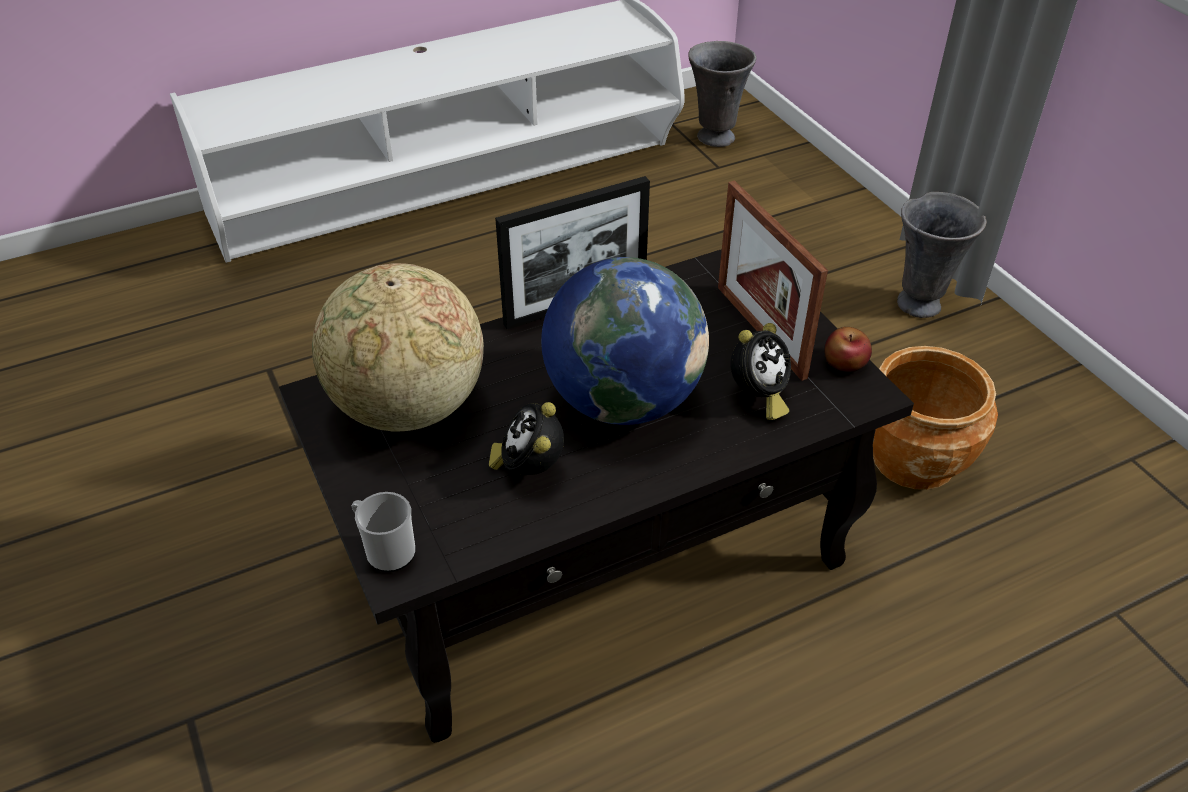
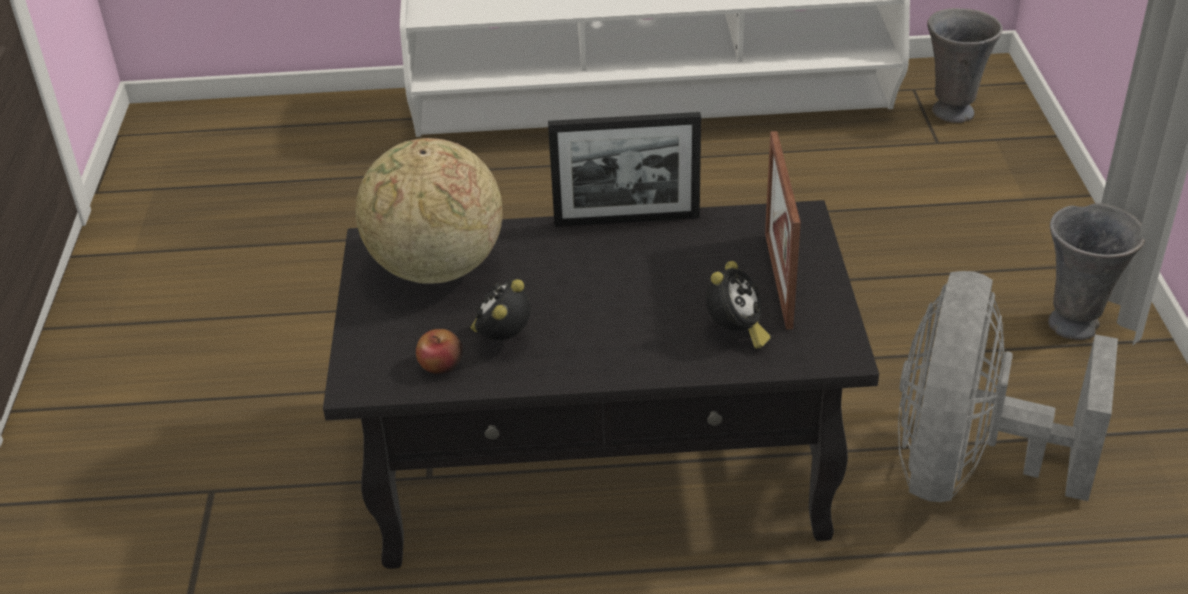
camera: 25 degrees right, 5 degrees down
mug [352,492,416,572] -> none
globe [541,257,709,425] -> none
alarm clock [731,323,791,420] -> alarm clock turned 45 degrees counterclockwise [706,261,770,349]
apple [824,327,872,372] -> apple moved to [416,329,463,374]
brown planter [873,346,998,490] -> grey fan [898,271,1118,502]

